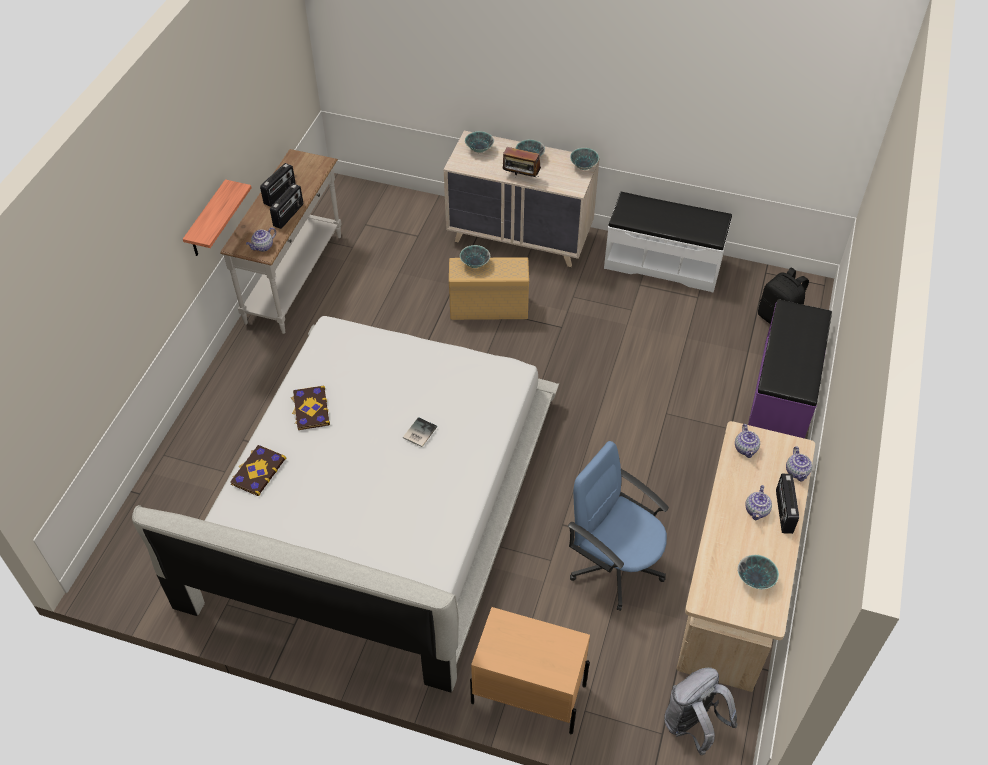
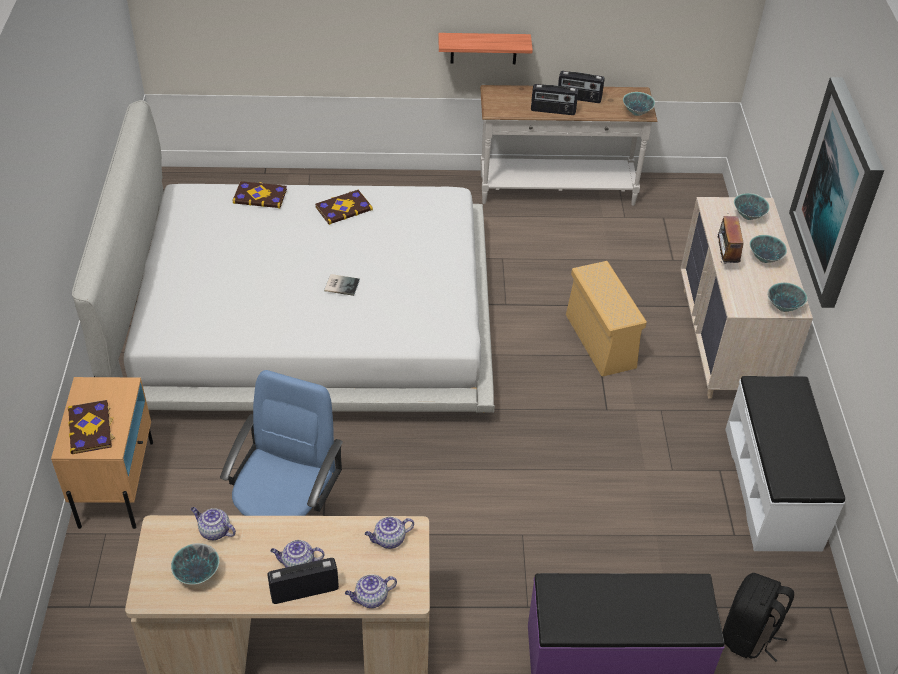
camera: 70 degrees right, 5 degrees down
teapot [246,227,276,252] -> teapot moved to [191,507,236,540]
bowl [460,245,490,268] -> bowl moved to [623,92,655,116]
grey backpack [664,668,737,755] -> none
none -> book [68,400,115,454]
none -> picture [789,77,884,308]

